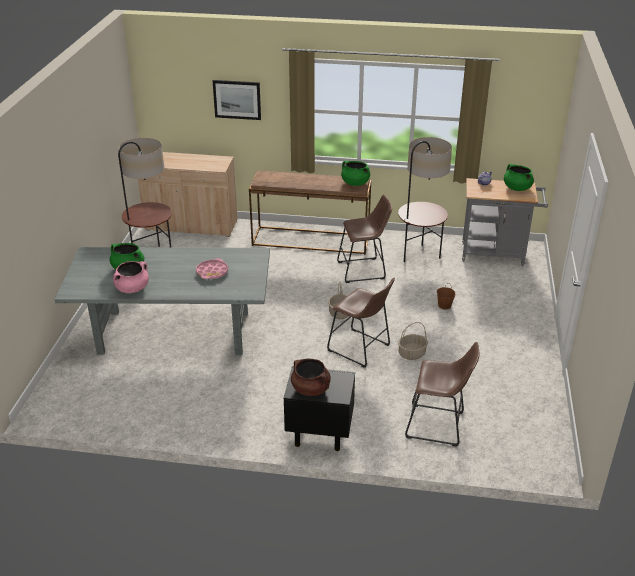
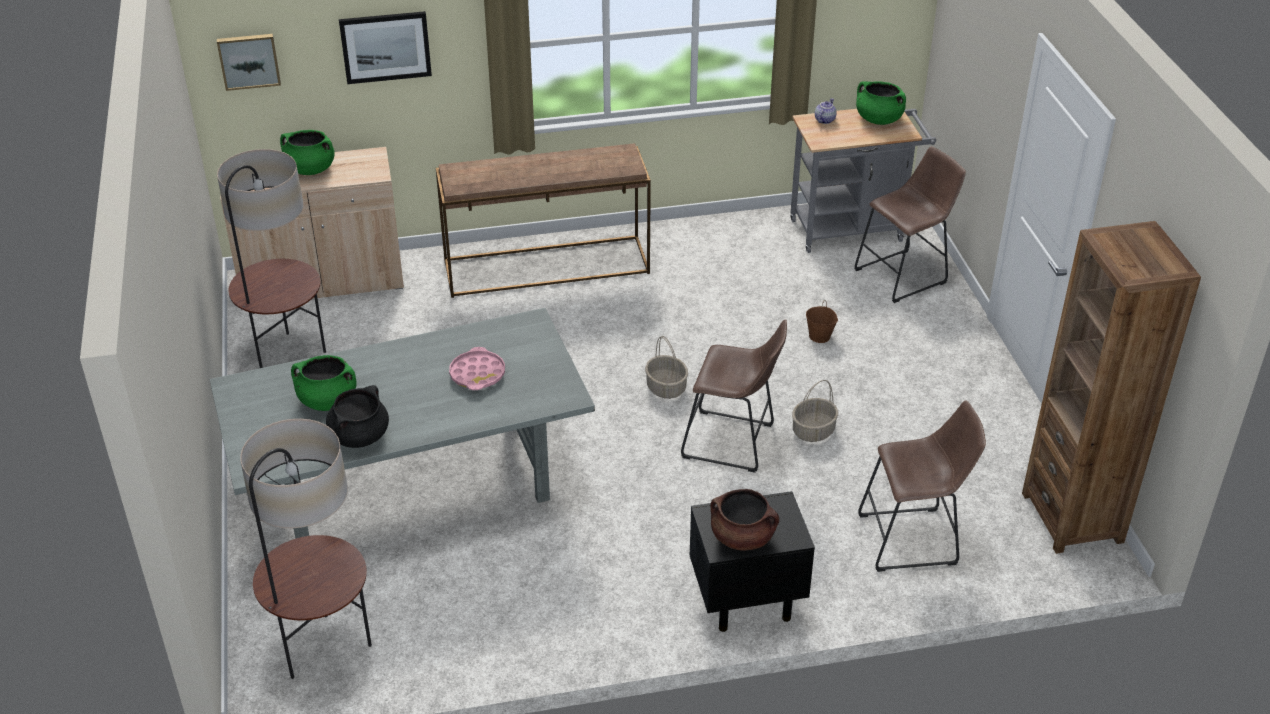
camera: 20 degrees left, 5 degrees up
pink cooking pot [113,261,149,293] -> black cooking pot [326,385,389,448]
brown stool [337,194,392,283] -> brown stool moved to [854,146,966,303]
green cooking pot [341,161,370,186] -> green cooking pot moved to [280,130,335,175]
floor lamp [398,137,452,262] -> floor lamp moved to [240,419,372,679]
none -> picture [217,34,281,91]
none -> brown bookcase [1022,221,1201,554]

